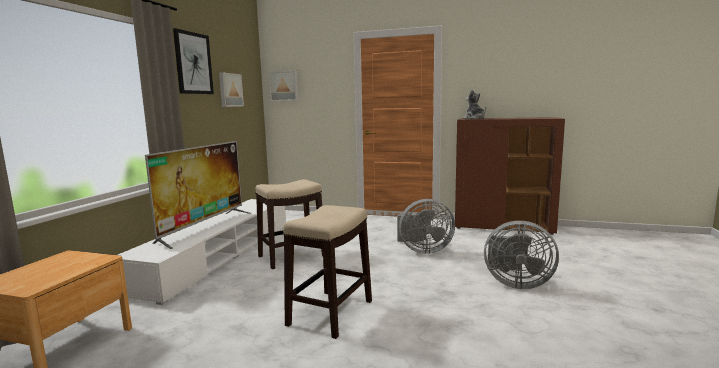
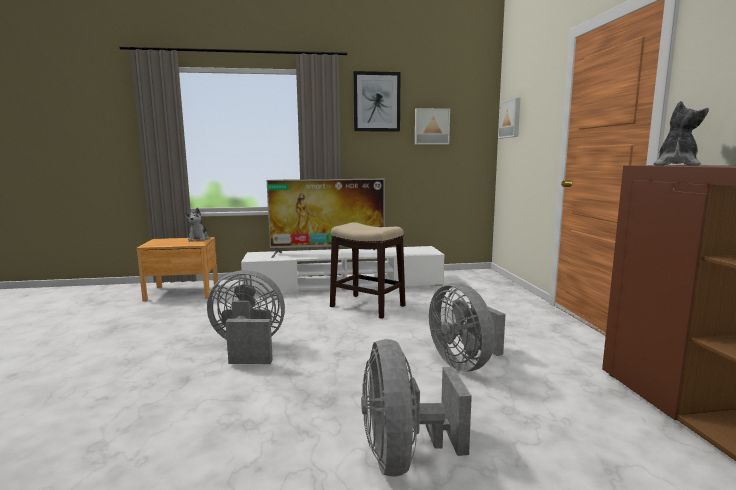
camera: 65 degrees right, 0 degrees up
stool [283,205,372,339] -> grey fan [207,270,285,364]
none -> plush toy [185,208,209,242]

